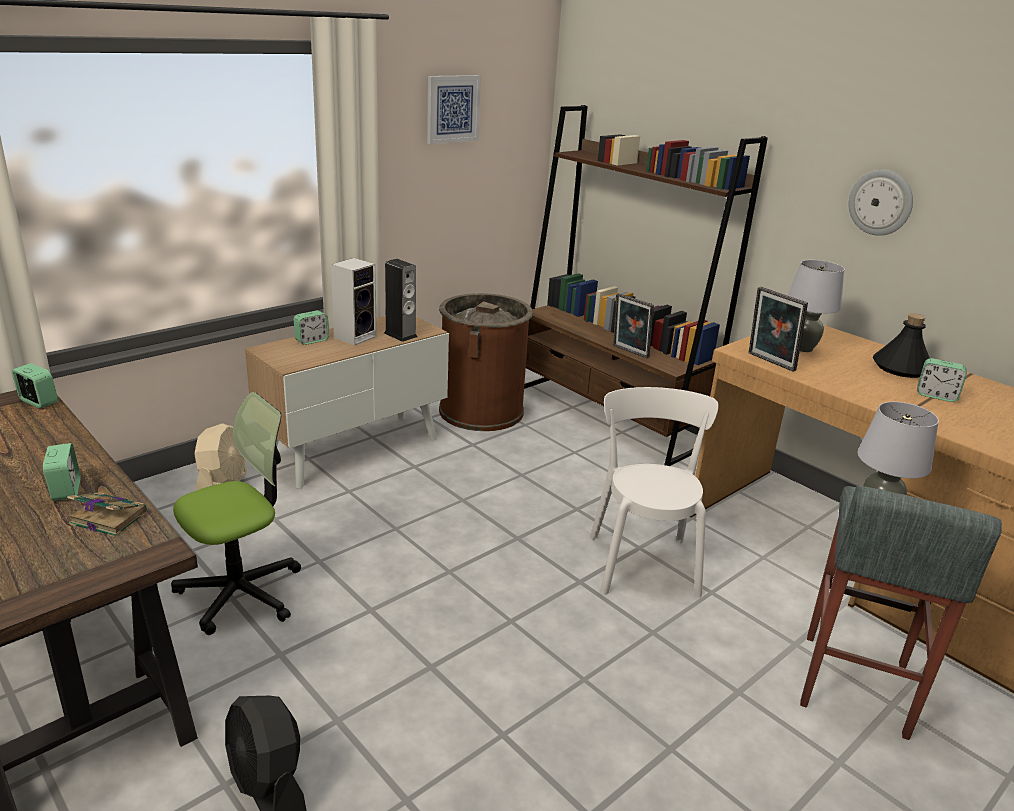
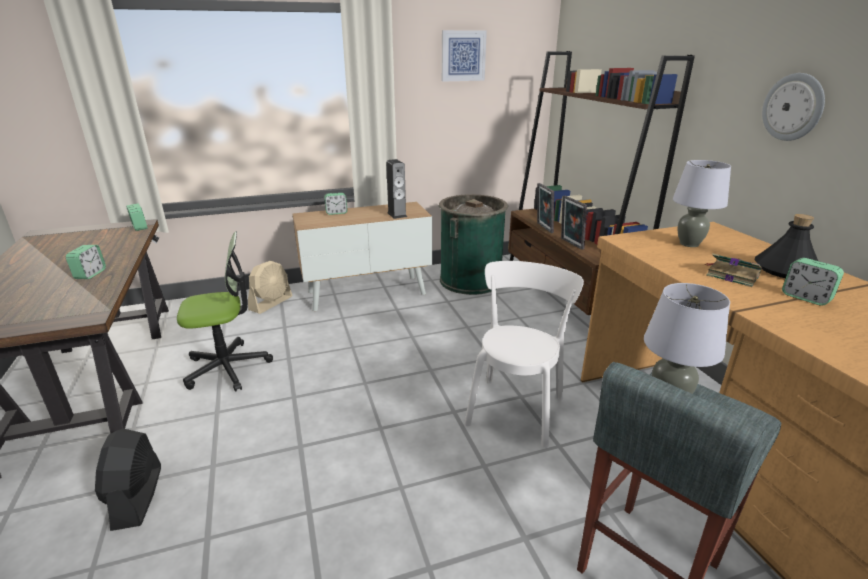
camera: 25 degrees right, 0 degrees up
book [67,492,147,537] -> book moved to [705,254,762,287]
speaker [331,258,377,345] -> none
brown trash can [439,293,533,431] -> green trash can [439,194,508,295]
picture frame [749,287,808,372] -> picture frame moved to [537,183,554,233]

